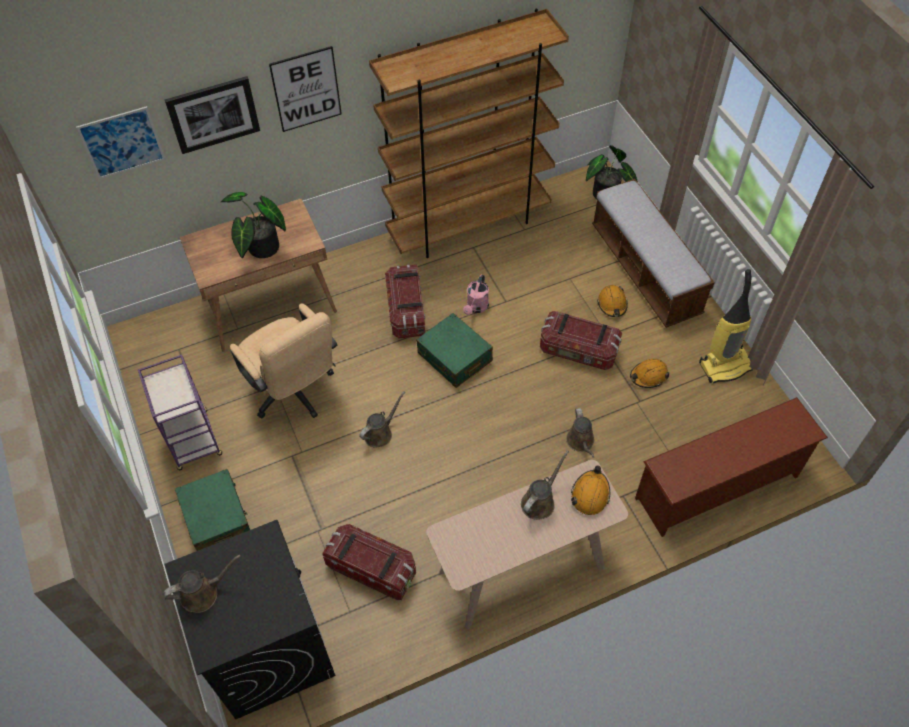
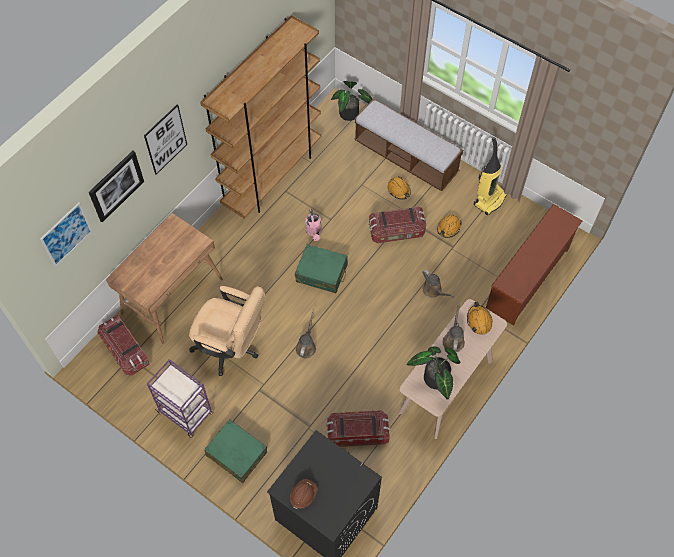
camera: 30 degrees left, 5 degrees up
brown watering can [164,554,241,613] -> brown hard hat [290,479,318,509]
potted plant [221,192,286,258] -> potted plant moved to [407,346,461,400]
storage box [385,264,425,338] -> storage box moved to [97,315,150,376]

